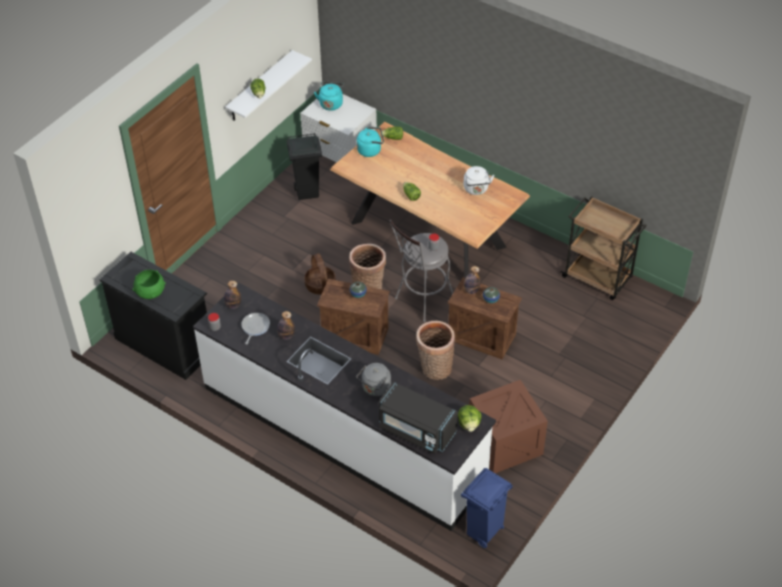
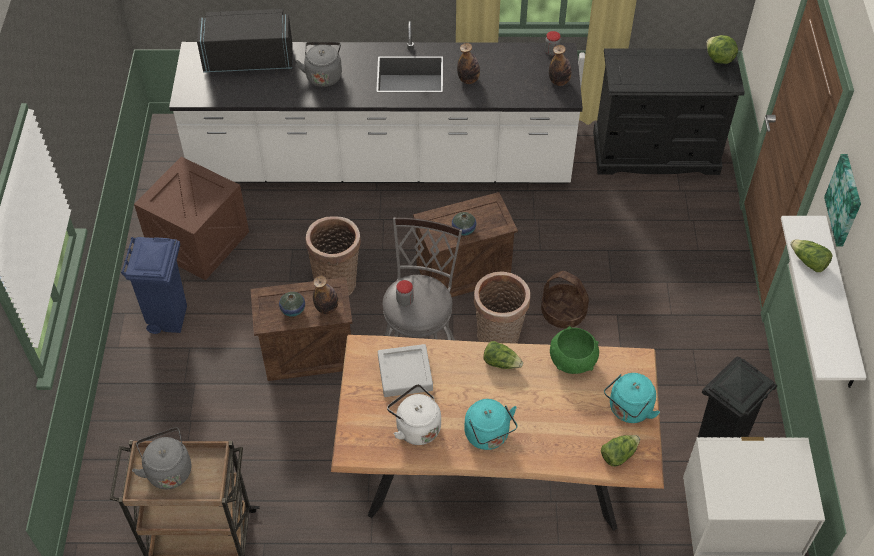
camera: 145 degrees right, 5 degrees up
green bowl [133,270,166,299] -> green bowl moved to [550,326,599,374]
frying pan [241,313,270,345] -> none
turquoise kettle [314,82,344,111] -> turquoise kettle moved to [464,399,517,450]
lettuce [458,405,482,432] -> lettuce moved to [707,35,738,64]
blue trash can [461,468,513,548] -> blue trash can moved to [121,237,187,334]
none -> grey kettle [132,428,191,489]
none -> grey tray [378,344,433,397]
none -> picture [824,154,861,247]

